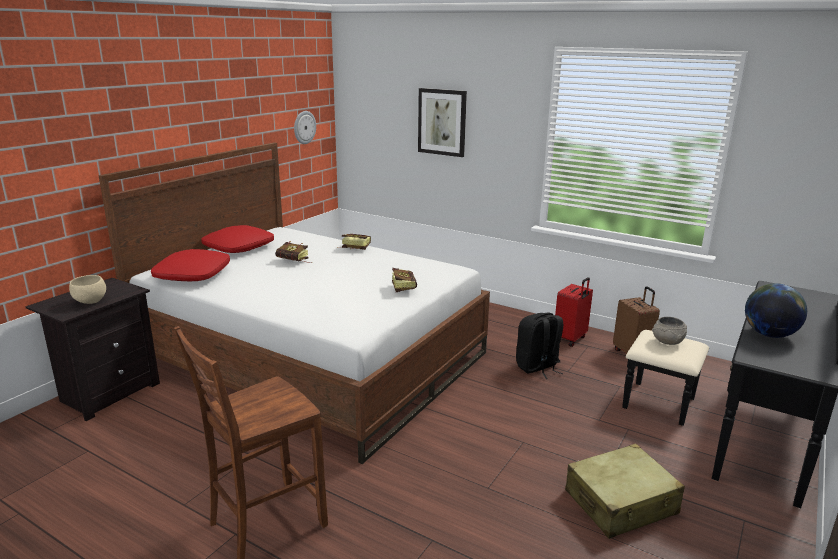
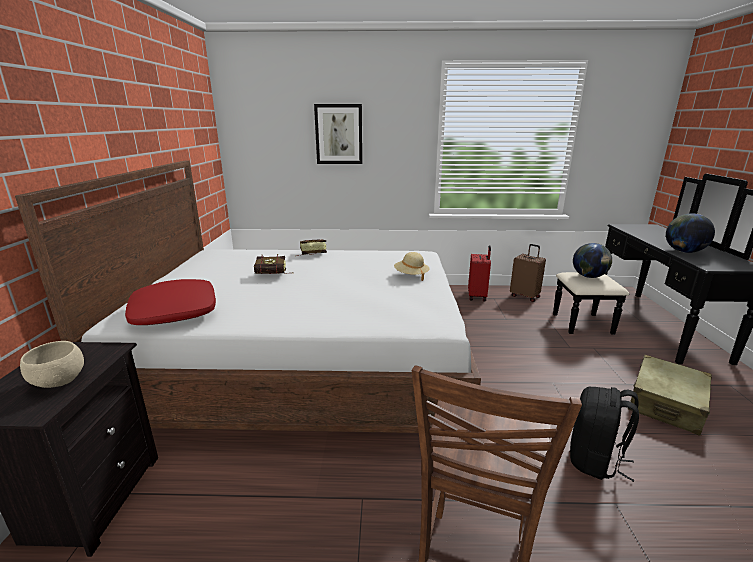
camera: 30 degrees left, 0 degrees up
red pillow [201,225,274,253] -> none
wall clock [294,111,316,144] -> none
book [392,268,417,292] -> beige hat [394,252,430,281]
black backpack [516,313,563,379] -> black backpack moved to [570,387,639,482]
grey bowl [652,317,687,345] -> globe [573,243,612,278]

